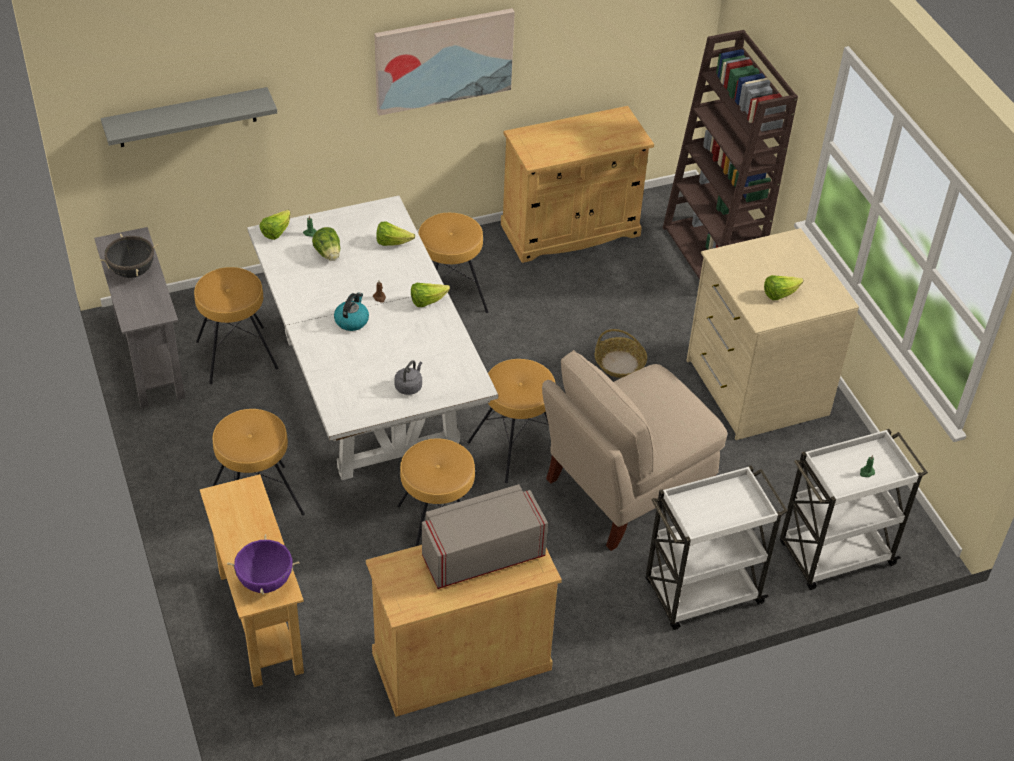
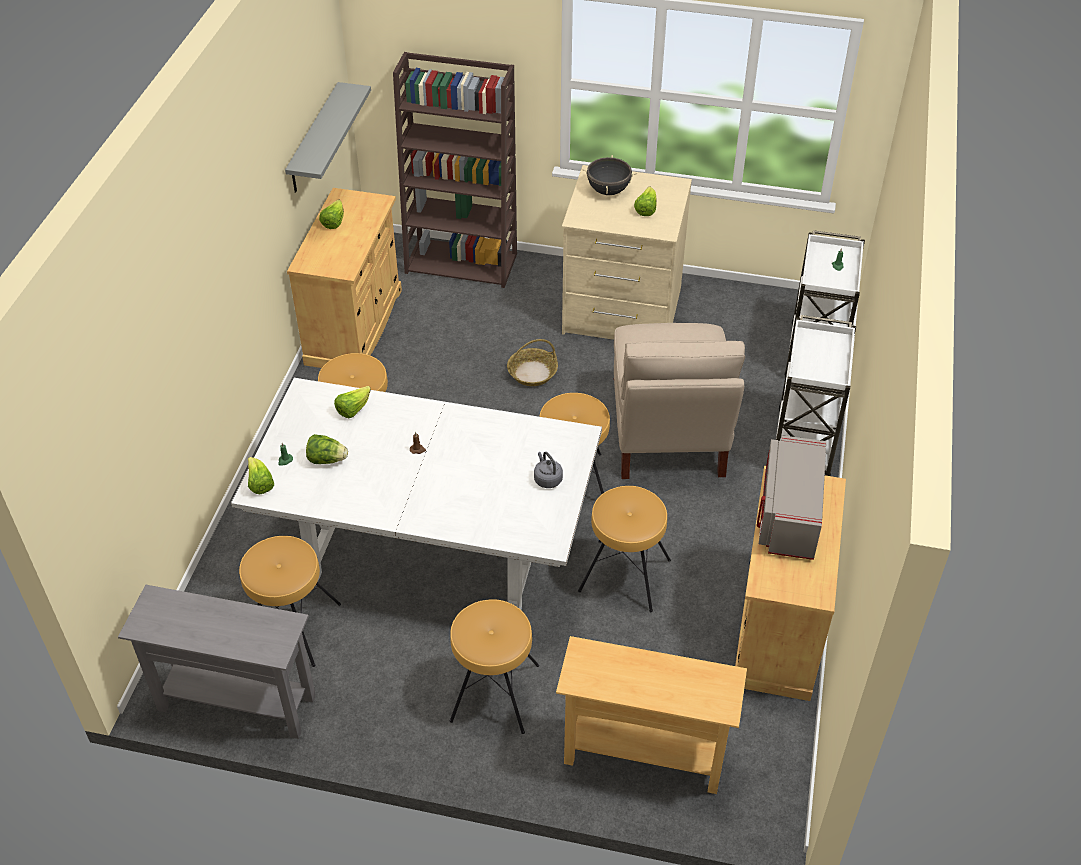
camera: 55 degrees left, 0 degrees up
black cooking pot [99,234,159,278] -> black cooking pot moved to [582,155,637,195]
grey shelf [101,87,277,147] -> grey shelf moved to [285,82,371,193]
purple cooking pot [227,534,300,595] -> none
kettle [334,293,369,331] -> none
picture [374,8,515,116] -> none
lettuce [411,283,450,307] -> lettuce moved to [319,199,344,229]

